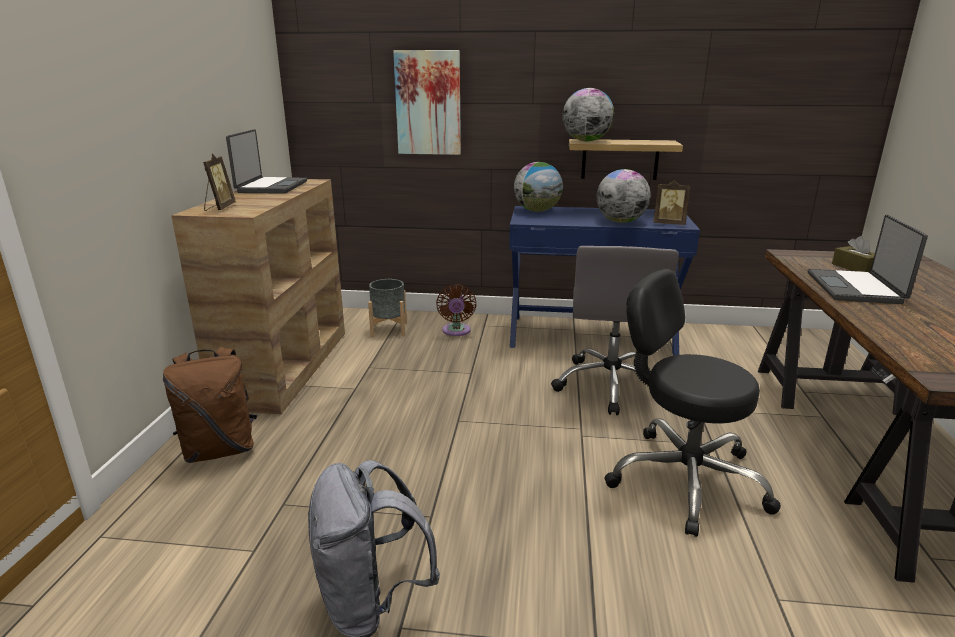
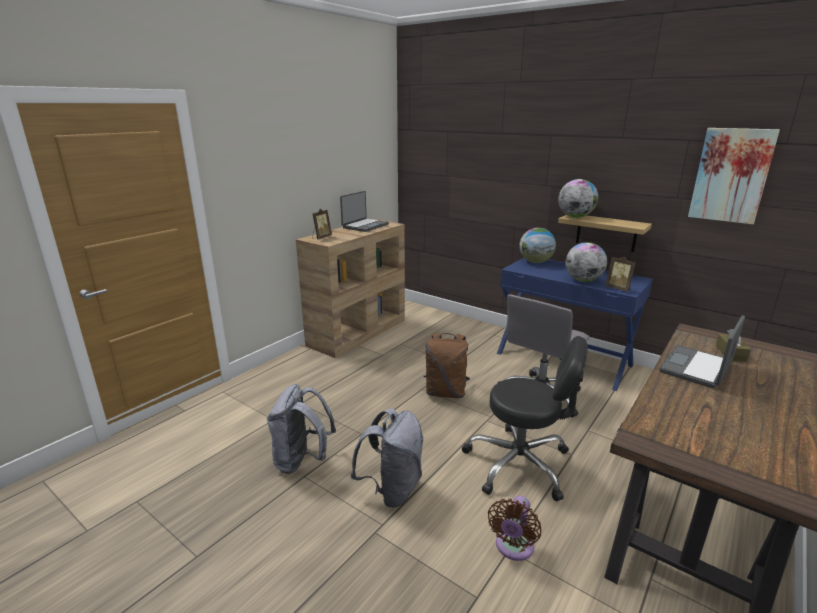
camera: 30 degrees right, 0 degrees up
brown backpack [163,347,257,463] -> brown backpack moved to [424,333,470,398]
grey planter [368,279,407,337] -> none
picture [393,50,461,155] -> picture moved to [688,128,780,224]
brown fan [436,284,476,336] -> brown fan moved to [488,496,541,561]
black office chair [605,269,781,537] -> black office chair turned 135 degrees clockwise [462,336,588,501]
none -> grey backpack [350,408,424,508]

